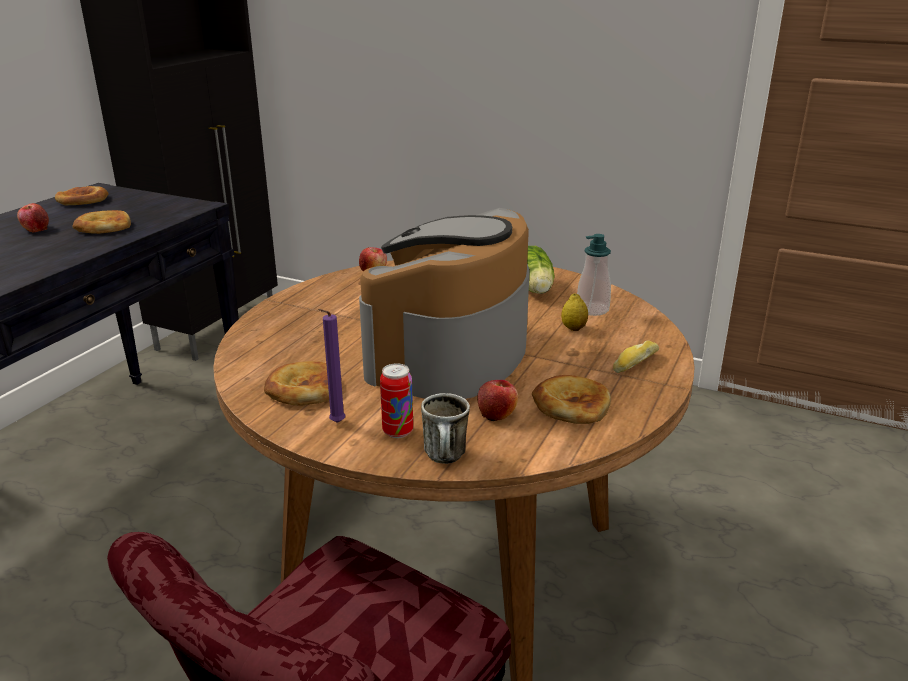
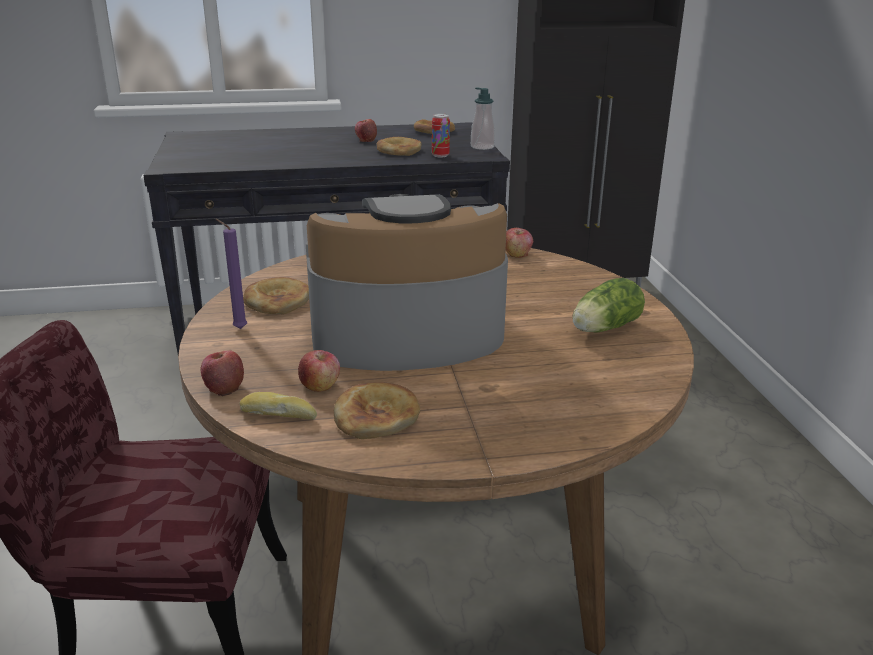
camera: 55 degrees right, 0 degrees up
can [380,363,413,438] -> can moved to [432,113,450,158]
mug [421,393,470,464] -> apple [200,350,244,396]
lemon [561,294,588,331] -> none
soap dispenser [577,234,611,316] -> soap dispenser moved to [471,87,495,150]
bread [613,341,659,373] -> bread moved to [239,392,317,420]

